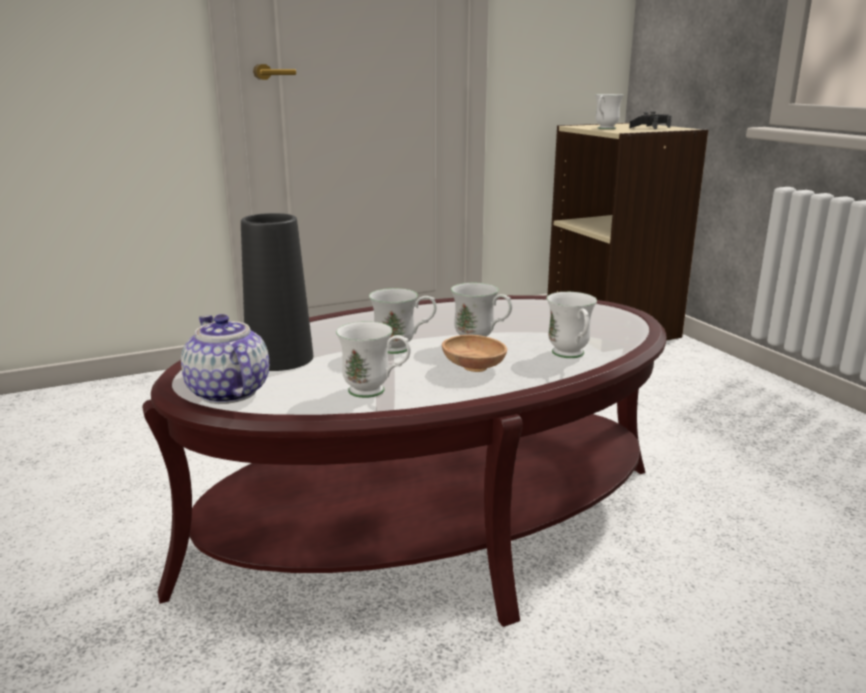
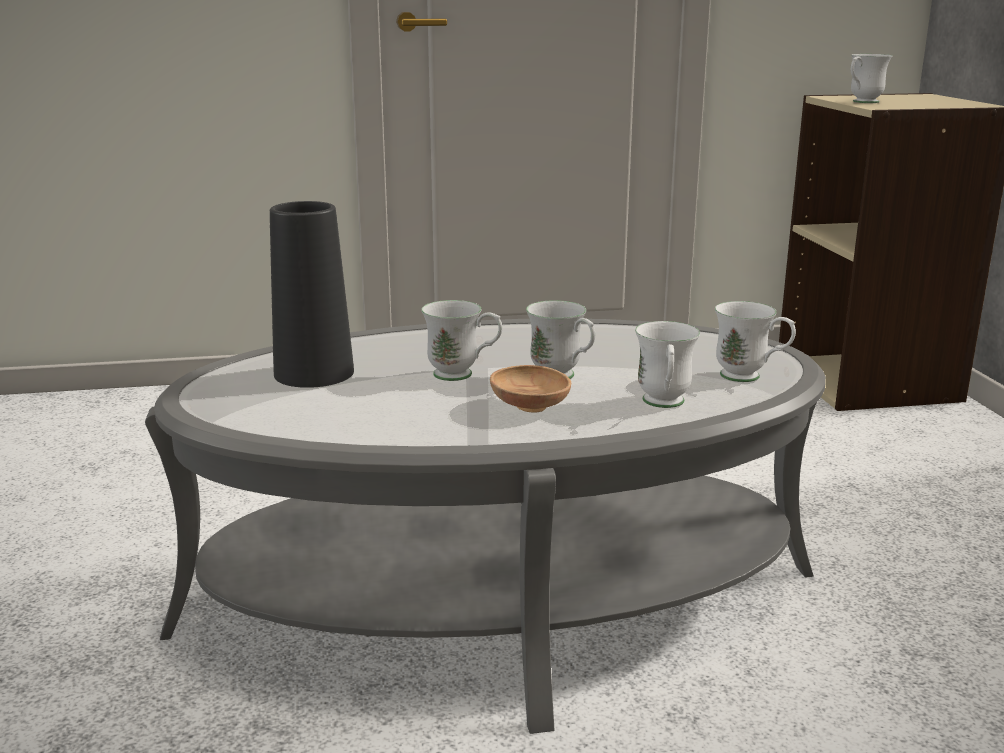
camera: 15 degrees right, 0 degrees up
brown coffee table [142,295,667,627] -> grey coffee table [145,319,826,734]
teapot [181,314,269,404] -> none
white mug [336,321,411,398] -> white mug moved to [715,301,796,382]
black game controller [629,111,671,129] -> none

